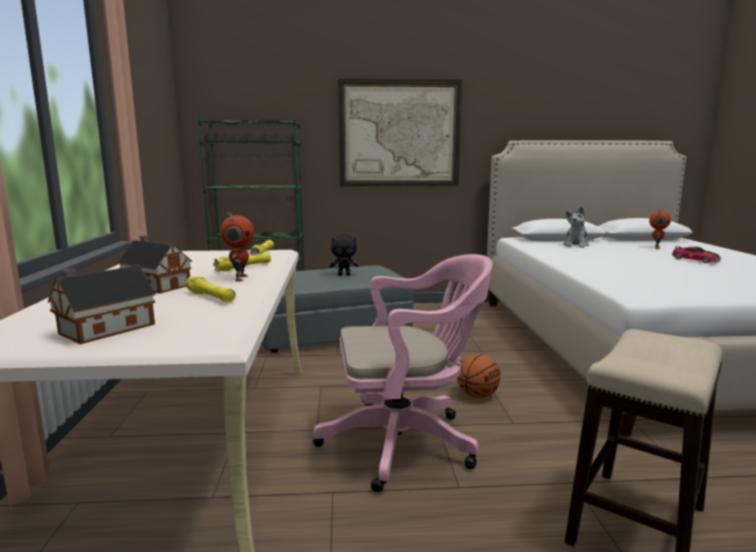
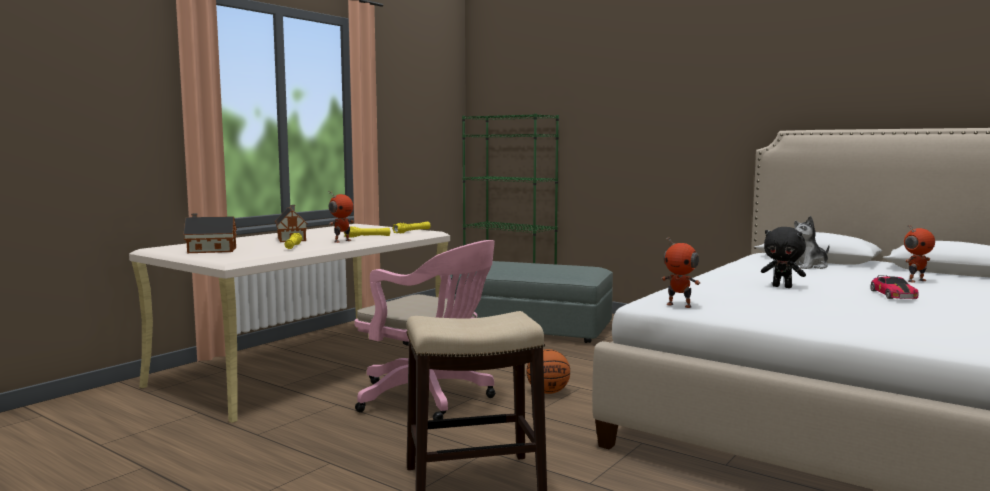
camera: 40 degrees right, 5 degrees down
black plush toy [330,234,359,276] -> black plush toy moved to [761,227,806,288]
picture [338,79,462,187] -> none
none -> toy robot [661,236,700,308]

